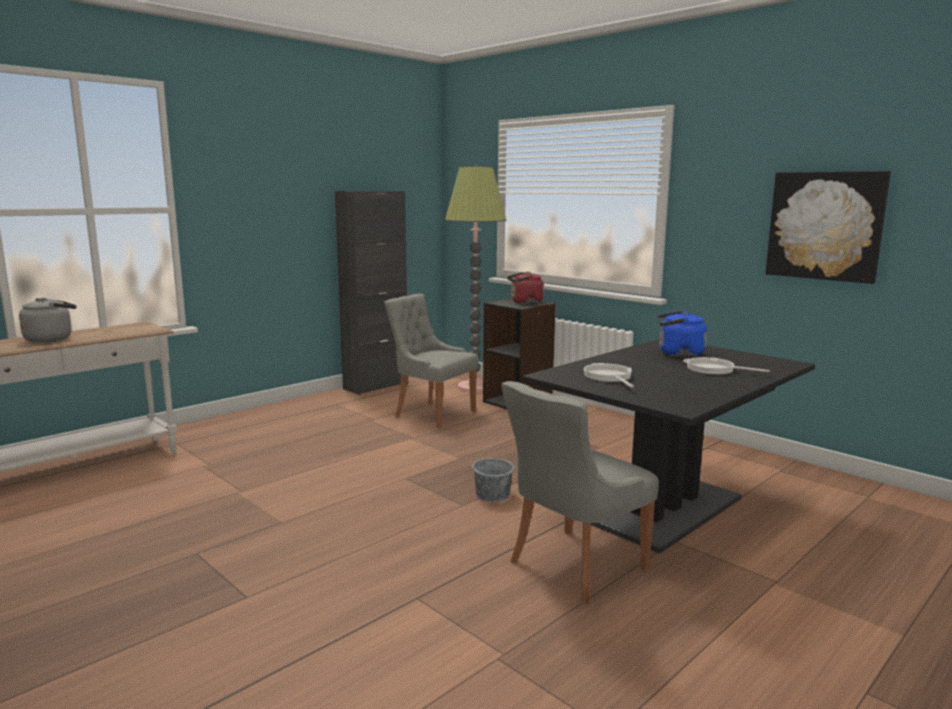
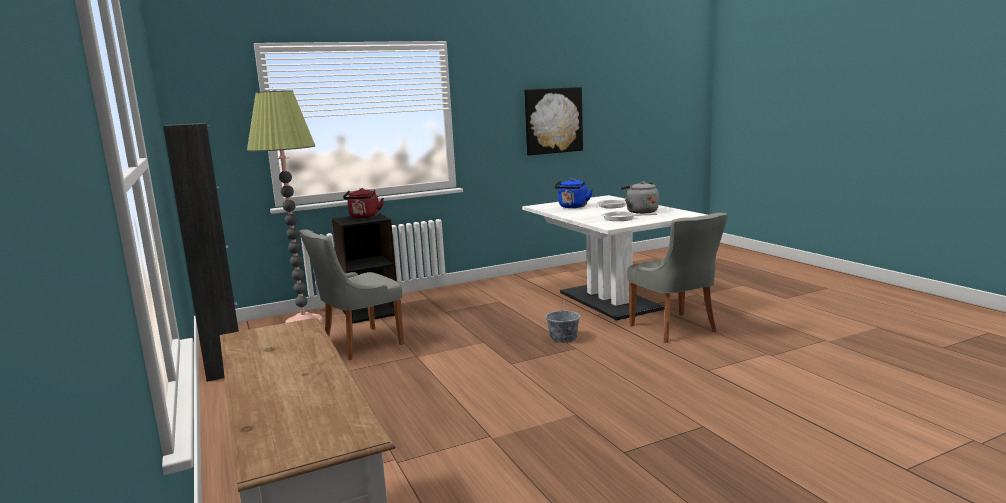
camera: 70 degrees left, 0 degrees up
grey kettle [19,298,76,342] -> grey kettle moved to [621,181,659,214]
black dining table [522,339,815,554] -> white dining table [522,195,707,320]

